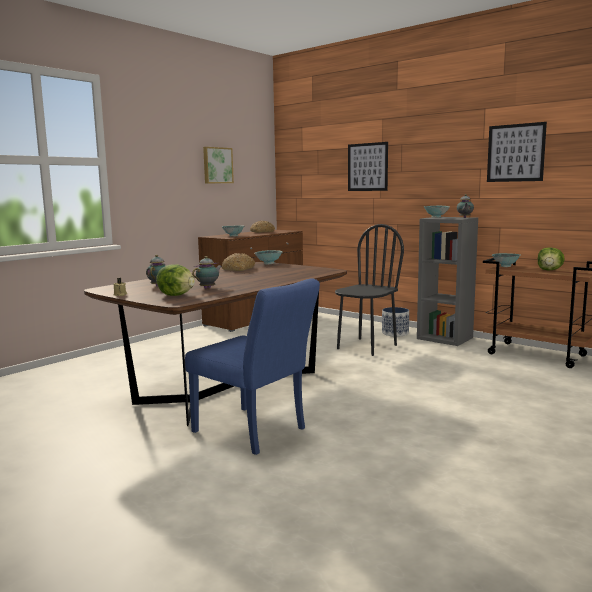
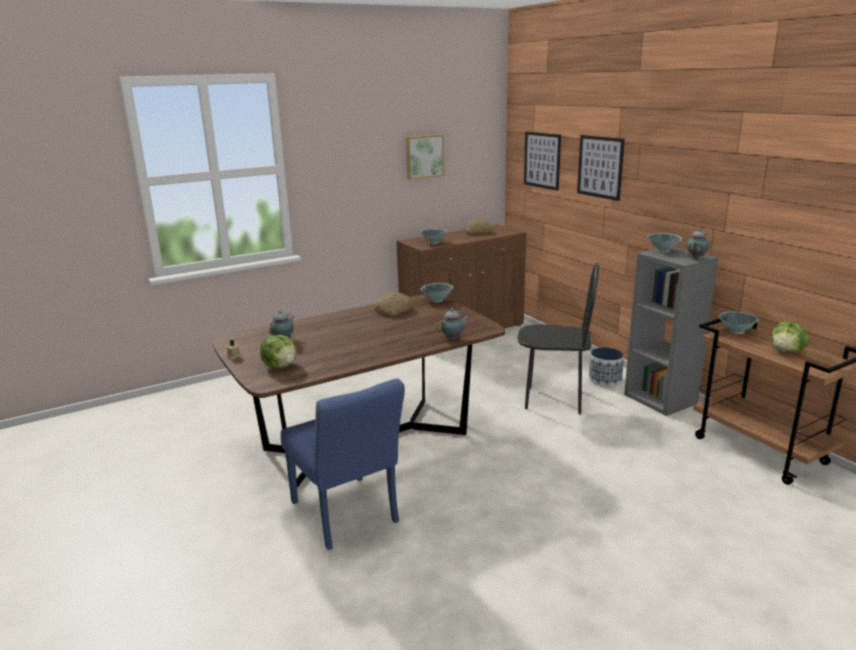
camera: 20 degrees right, 10 degrees up
teapot [192,256,222,289] -> teapot moved to [436,308,469,341]
black chair [335,224,404,356] -> black chair turned 45 degrees clockwise [517,263,599,414]
picture [487,122,547,182] -> picture moved to [524,132,561,191]

